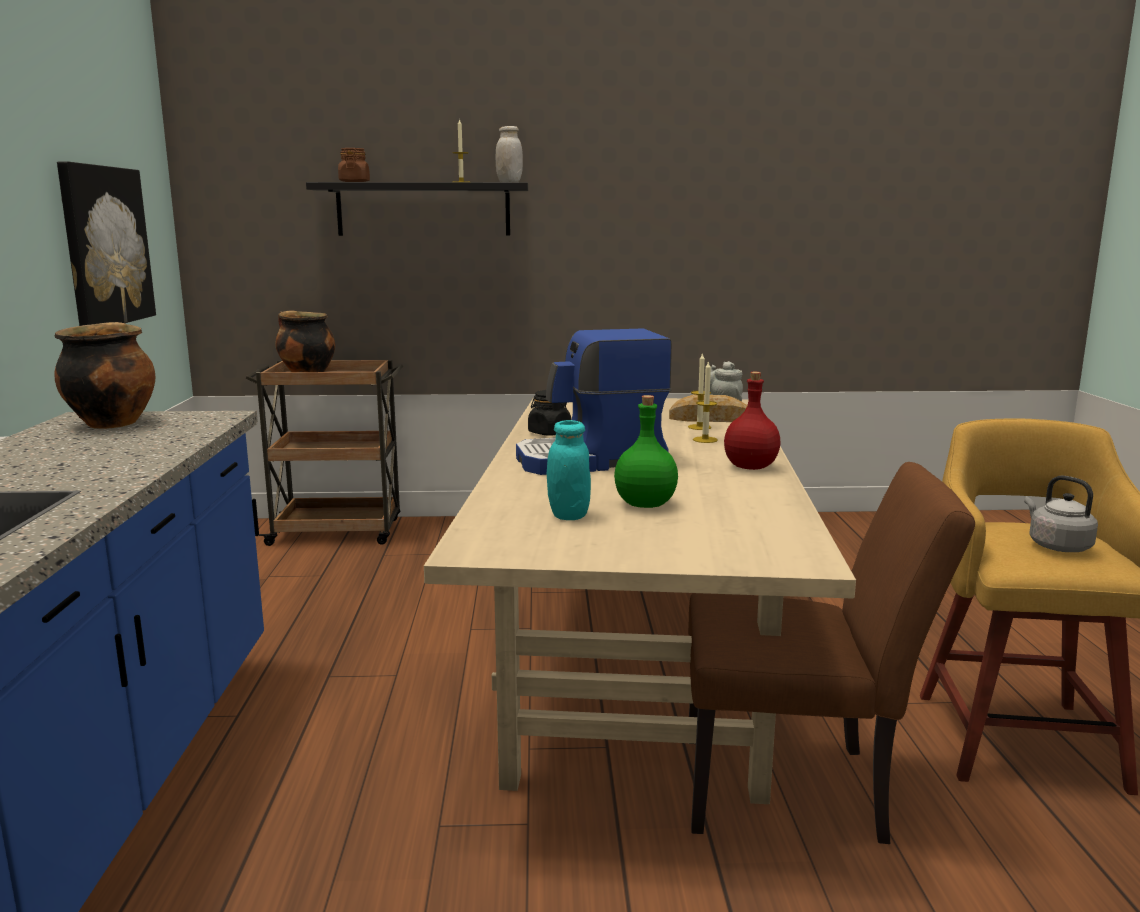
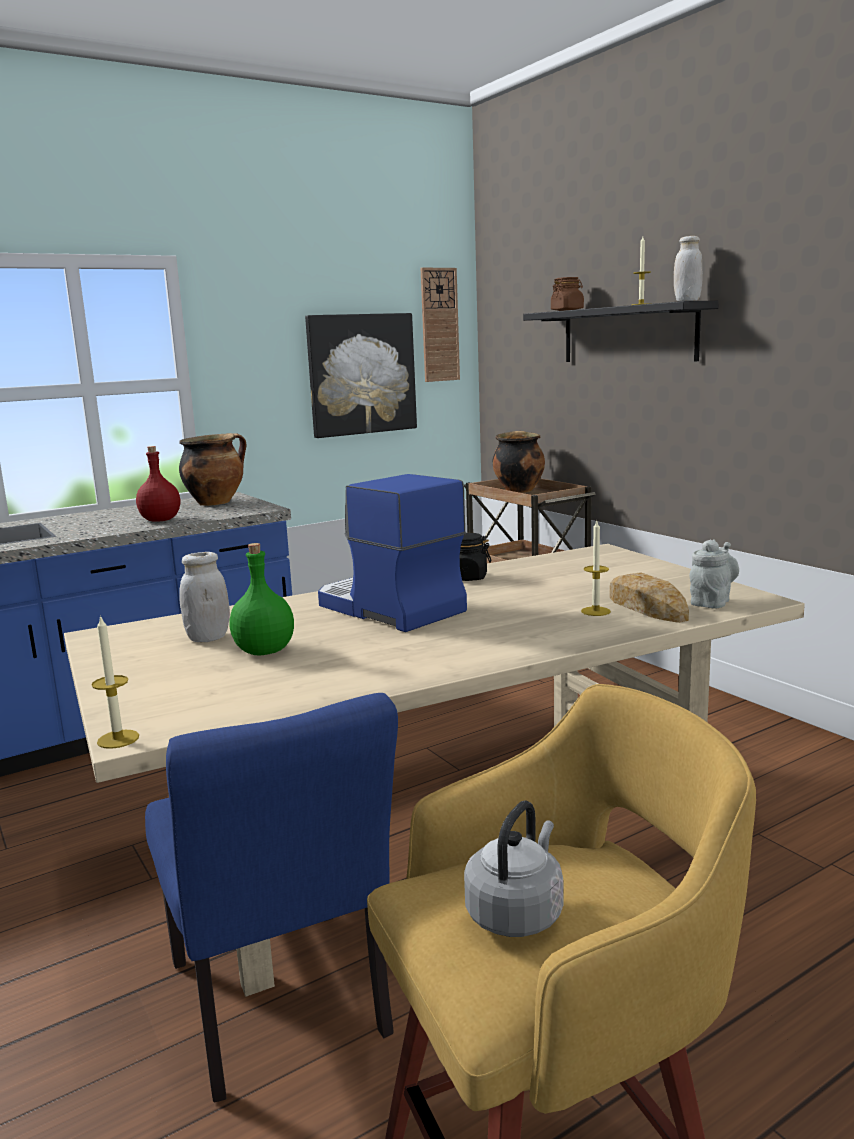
camera: 60 degrees right, 0 degrees up
turquoise jar [547,420,591,520] -> white jar [179,552,230,642]
brown chair [688,462,975,844] -> blue chair [145,693,398,1102]
candle [693,361,718,443] -> candle moved to [92,615,139,749]
red bottle [724,372,781,470] -> red bottle moved to [136,446,180,522]
none -> wall clock [420,268,460,382]

